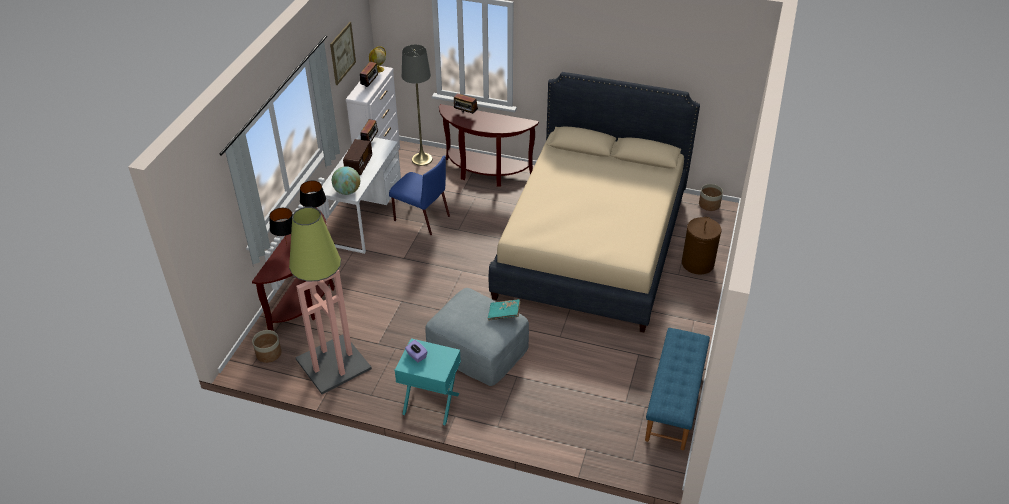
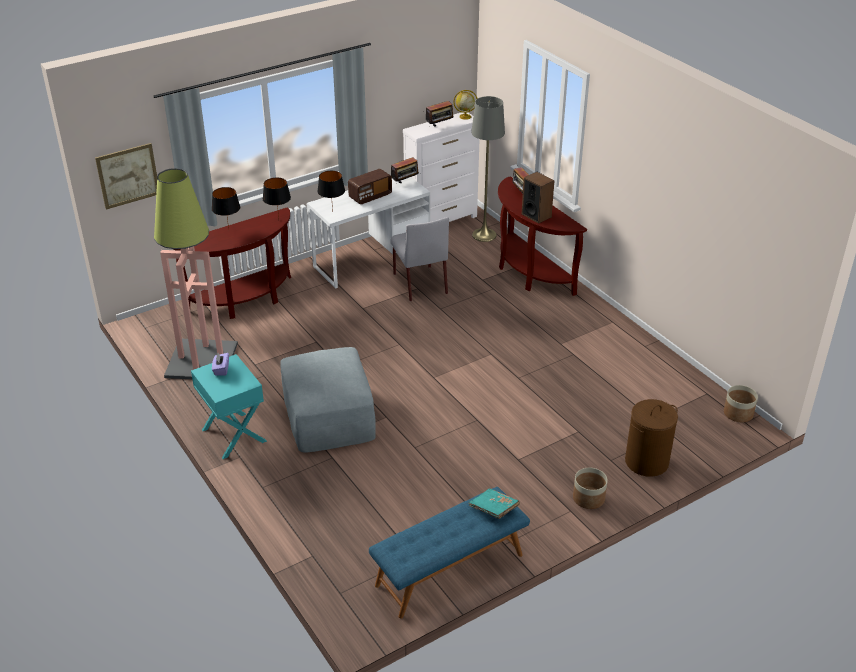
camera: 40 degrees right, 5 degrees down
planter [252,330,282,363] -> planter moved to [573,468,608,509]
picture [330,22,356,85] -> picture moved to [95,143,157,210]
globe [332,166,360,195] -> black table lamp [317,171,345,213]
blue chair [389,155,450,235] -> grey chair [390,217,449,302]
turquoise book [488,299,520,321] -> turquoise book moved to [469,489,520,519]
beige bed [489,72,700,332] -> none
none -> speaker [522,172,555,224]

